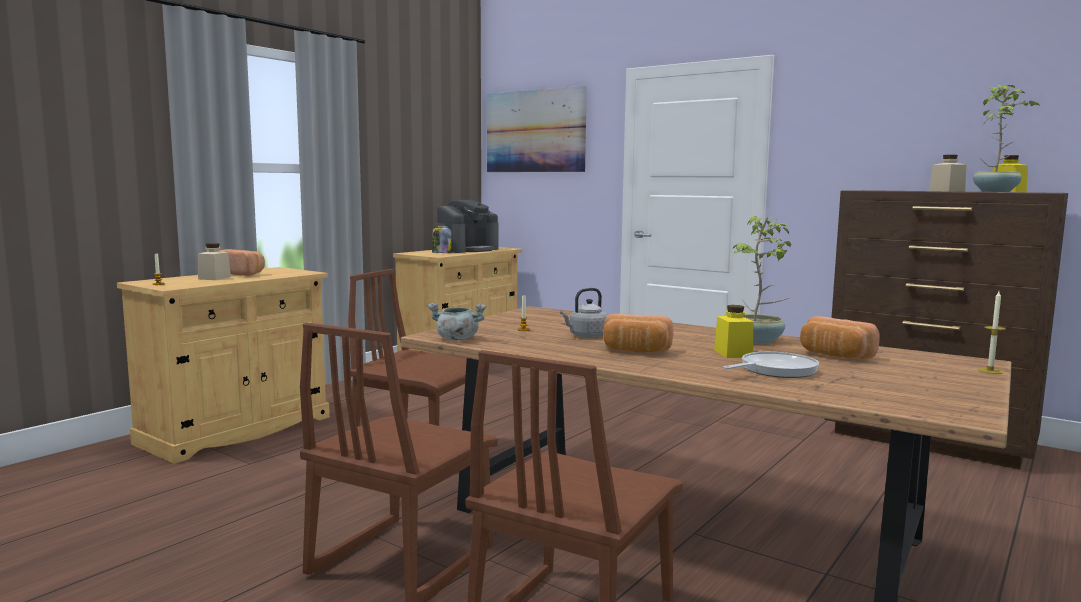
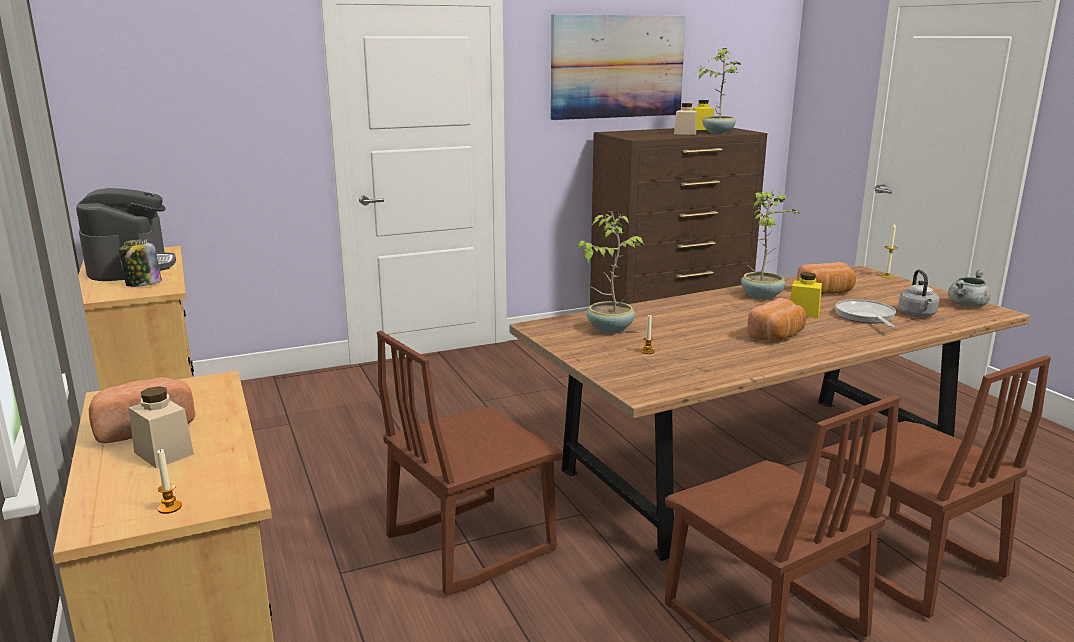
camera: 60 degrees left, 10 degrees up
grey cooking pot [427,303,487,340] -> grey cooking pot moved to [948,270,990,308]
picture [487,86,587,172] -> picture moved to [551,15,686,120]
grey kettle [560,288,608,338] -> grey kettle moved to [898,270,939,317]
none -> potted plant [578,211,644,334]

